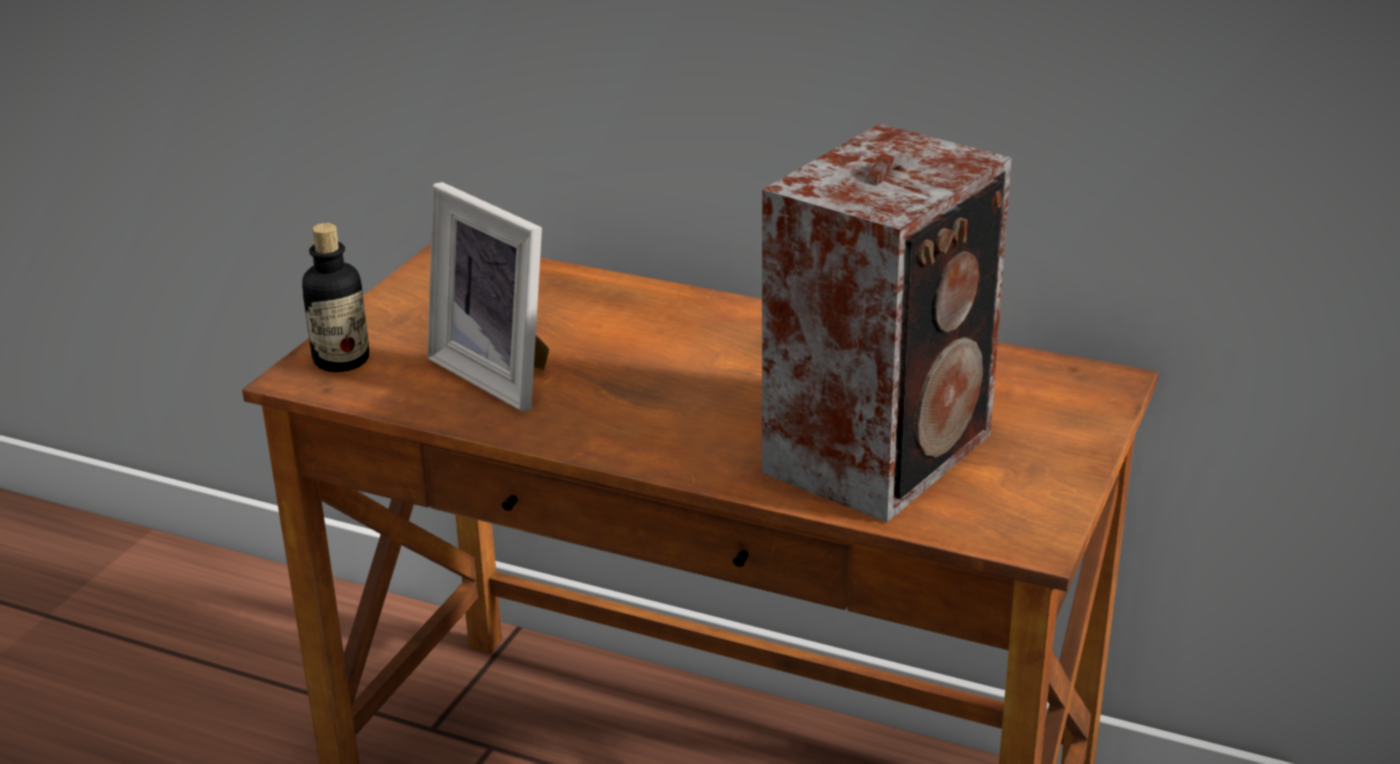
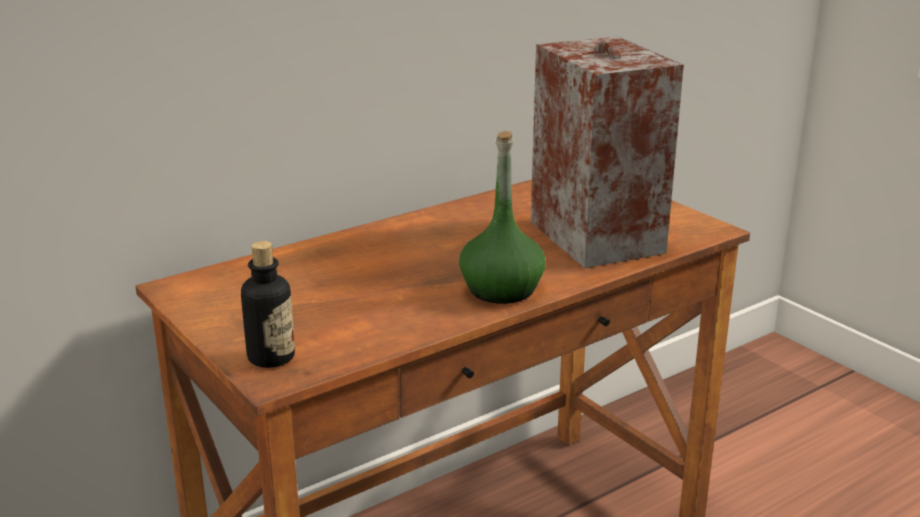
camera: 60 degrees left, 5 degrees down
picture frame [427,182,550,412] -> none
none -> green bottle [459,131,546,304]

